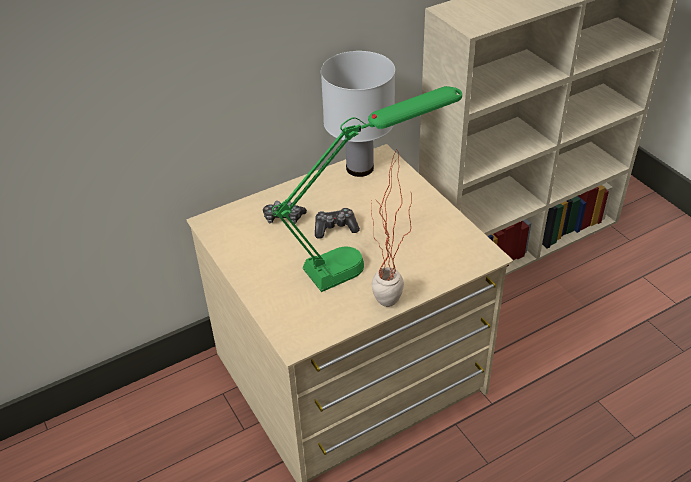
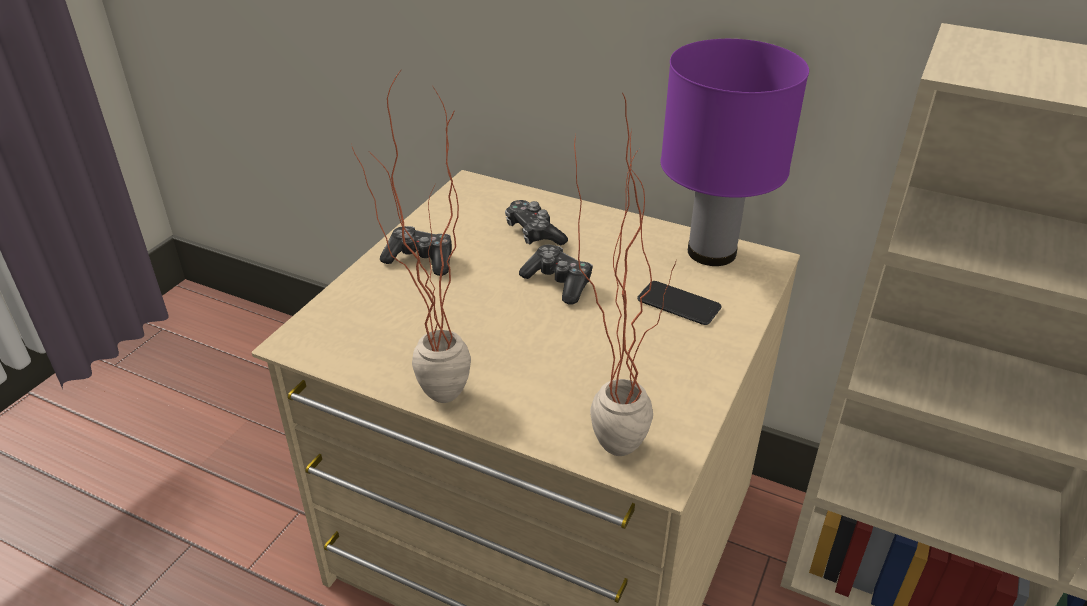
camera: 55 degrees right, 5 degrees down
green table lamp [272,86,462,292] -> none
white table lamp [321,51,395,177] -> purple table lamp [661,39,809,266]
none -> game controller [380,226,452,276]
none -> potted plant [574,93,676,456]
none -> phone [637,281,721,325]

